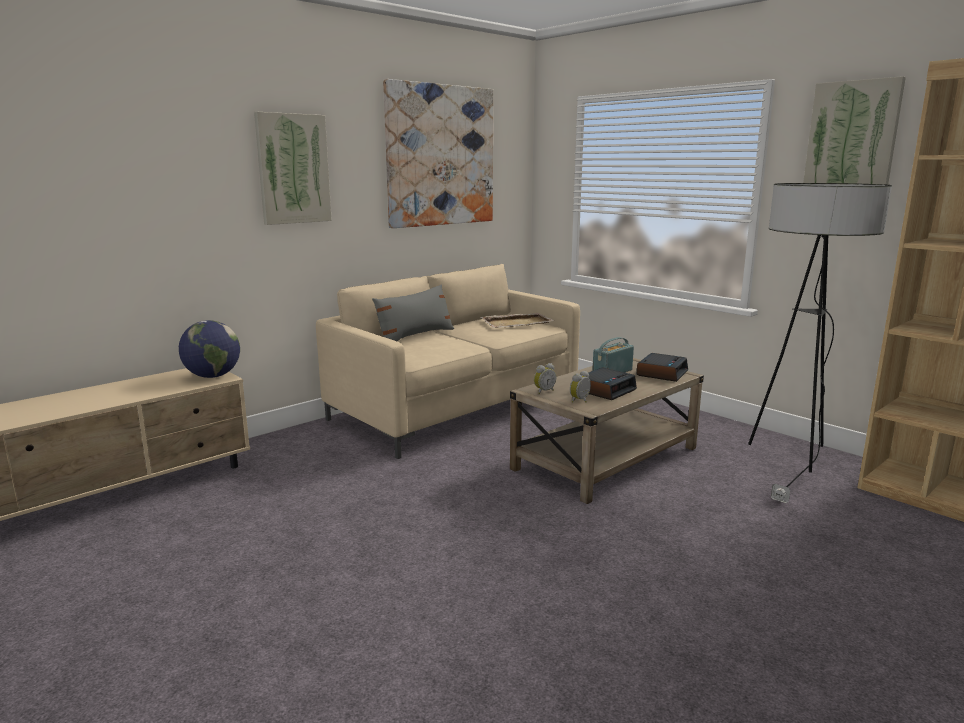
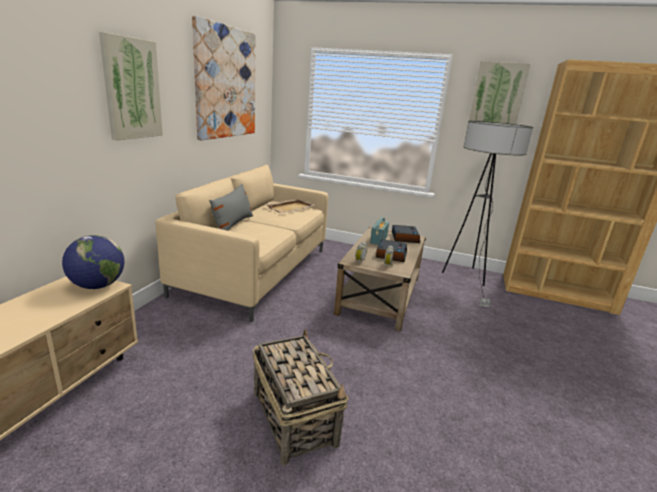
camera: 30 degrees left, 5 degrees up
none -> basket [253,329,349,465]

